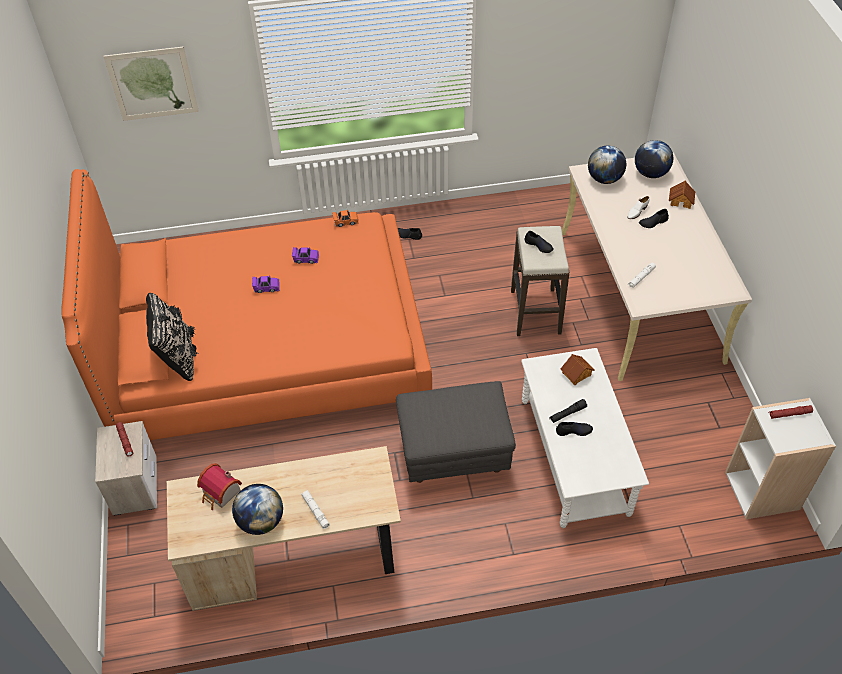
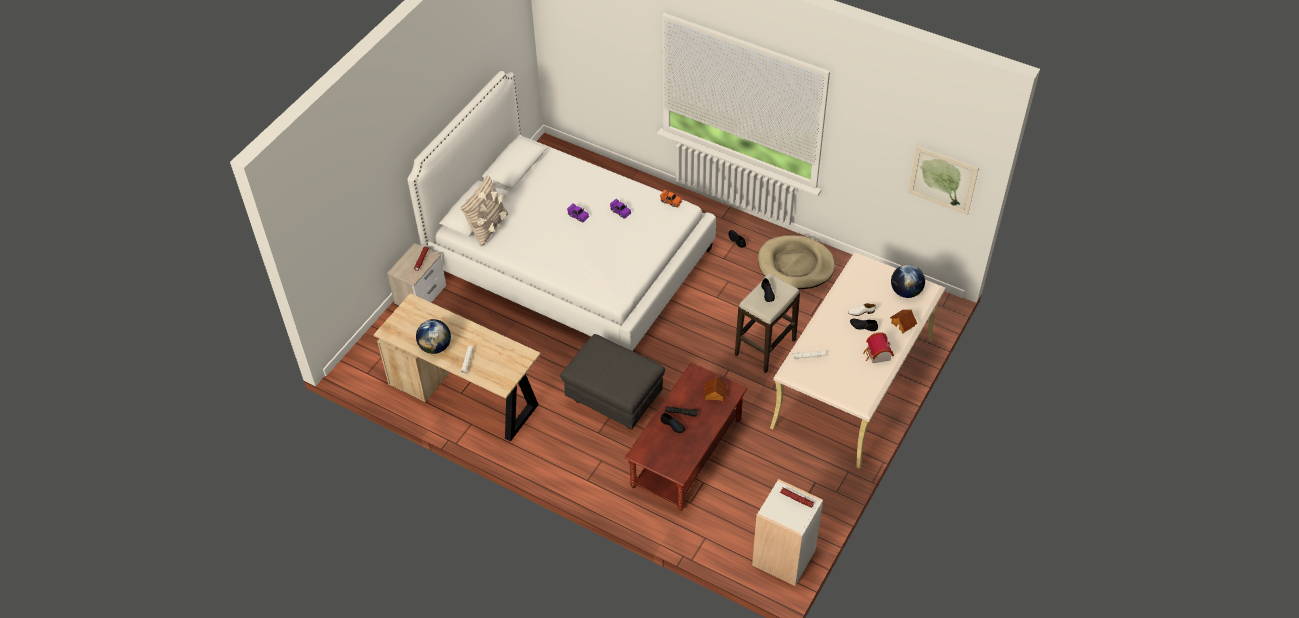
camera: 40 degrees right, 0 degrees up
orange bed [61,169,432,440] -> white bed [407,71,716,351]
picture [104,46,199,121] -> picture moved to [908,146,979,215]
black pillow [146,293,198,381] -> beige pillow [460,175,508,247]
toy house [197,463,242,510] -> toy house moved to [863,332,894,363]
white coffee table [521,348,649,528] -> brown coffee table [624,362,748,511]
globe [588,146,626,184] -> none
none -> beige dog bed [758,235,835,289]

